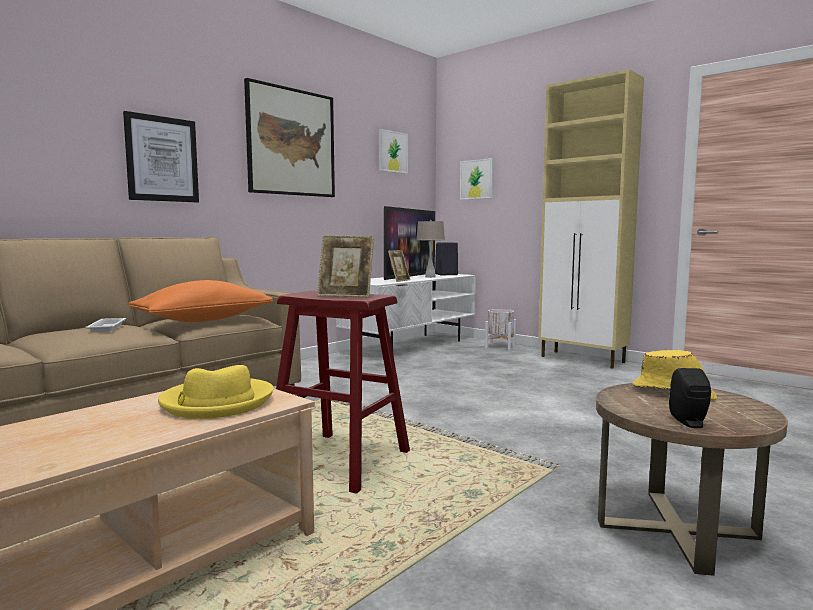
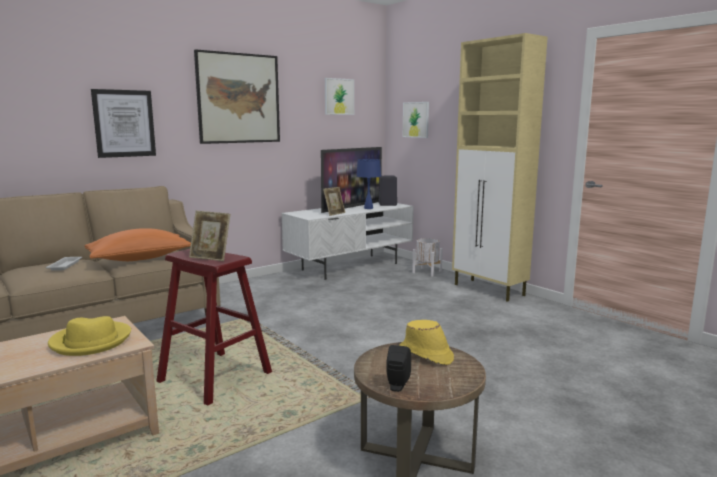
camera: 10 degrees right, 5 degrees up
beige table lamp [417,220,445,278] -> blue table lamp [356,159,381,209]

